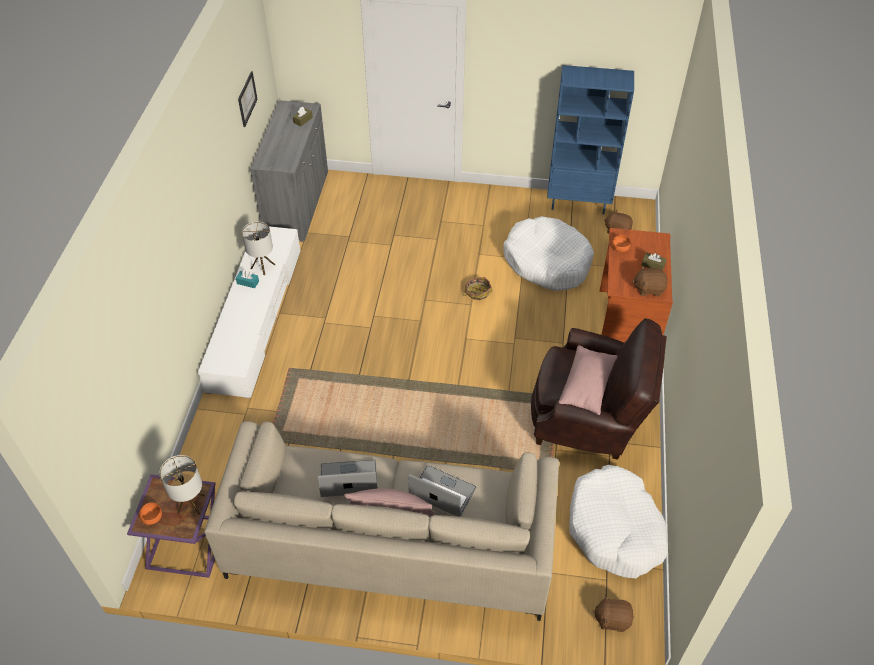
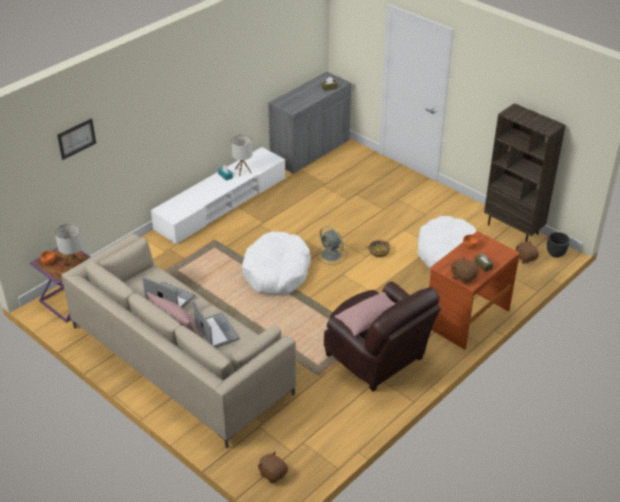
camera: 35 degrees right, 10 degrees down
picture [238,71,258,127] -> picture moved to [57,118,96,160]
blue bookcase [547,65,634,215] -> brown bookcase [484,103,566,242]
white dog bed [569,465,667,578] -> white dog bed moved to [242,231,311,295]
none -> grey fan [316,226,347,265]
none -> black planter [547,232,570,258]

